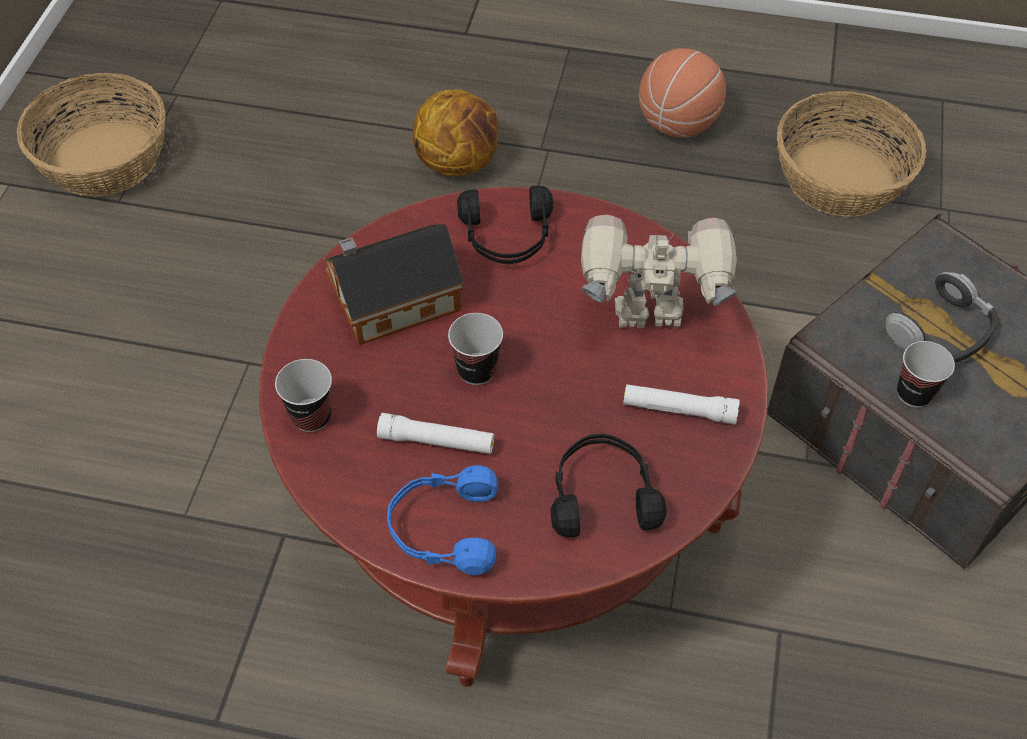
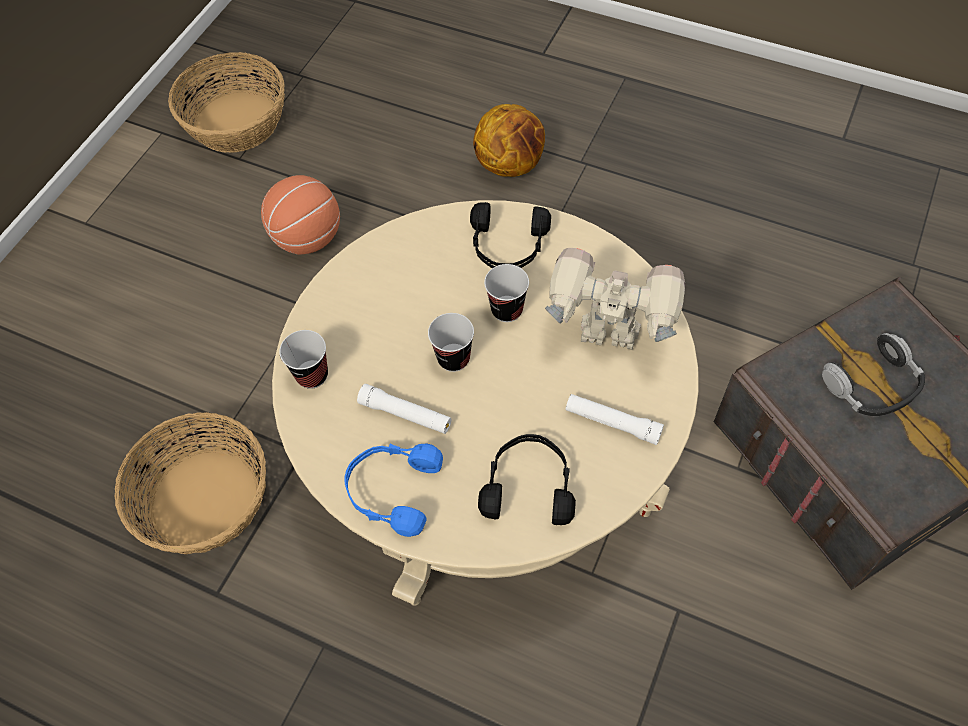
camera: 15 degrees right, 5 degrees up
red coffee table [259,187,768,687] -> beige coffee table [272,200,699,605]
toy house [323,224,464,345] -> none
basketball [639,48,726,138] -> basketball moved to [261,175,340,254]
basket [777,91,927,217] -> basket moved to [114,412,266,555]
cup [897,341,955,407] -> cup moved to [484,264,529,322]

